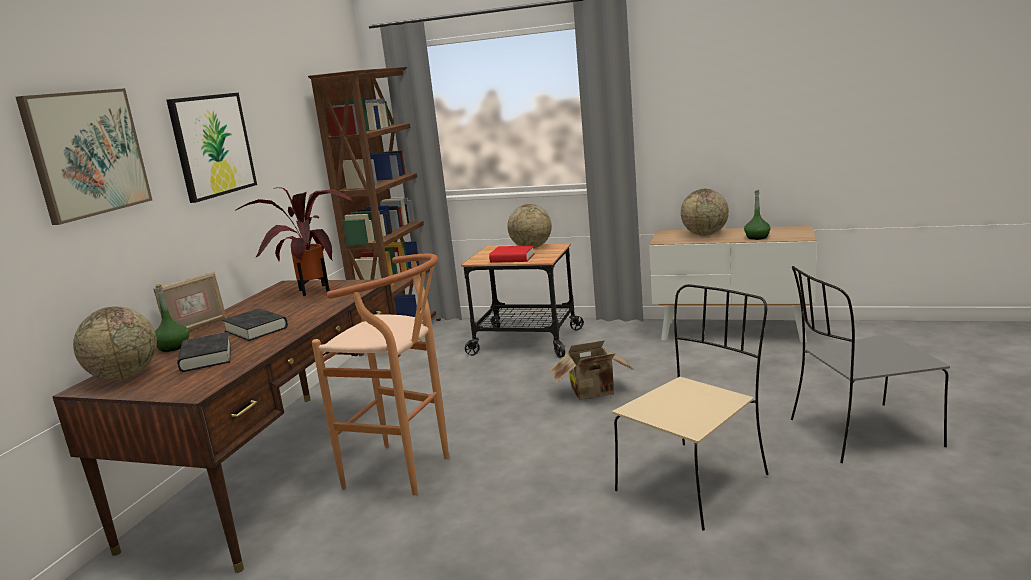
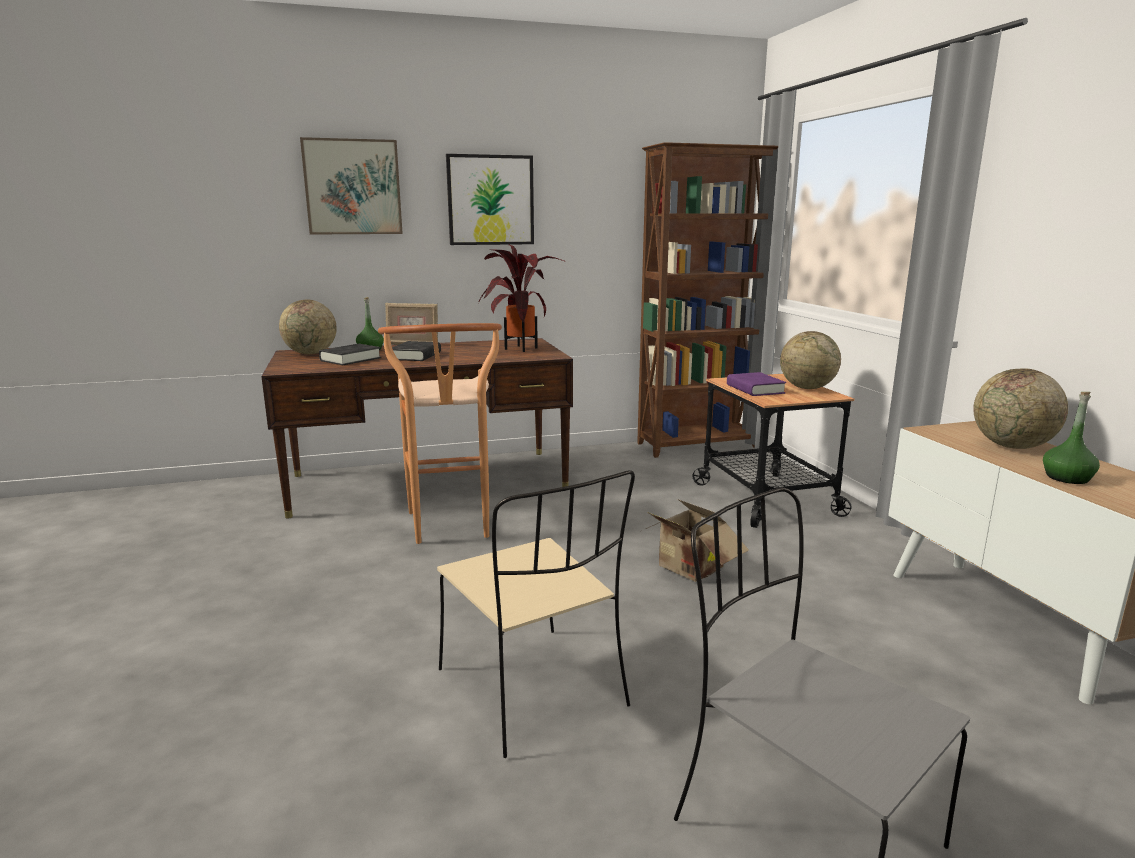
camera: 55 degrees right, 0 degrees up
red book [489,245,535,263] -> purple book [727,372,786,396]
beige chair [612,284,769,531] -> beige chair turned 45 degrees clockwise [437,470,635,758]

